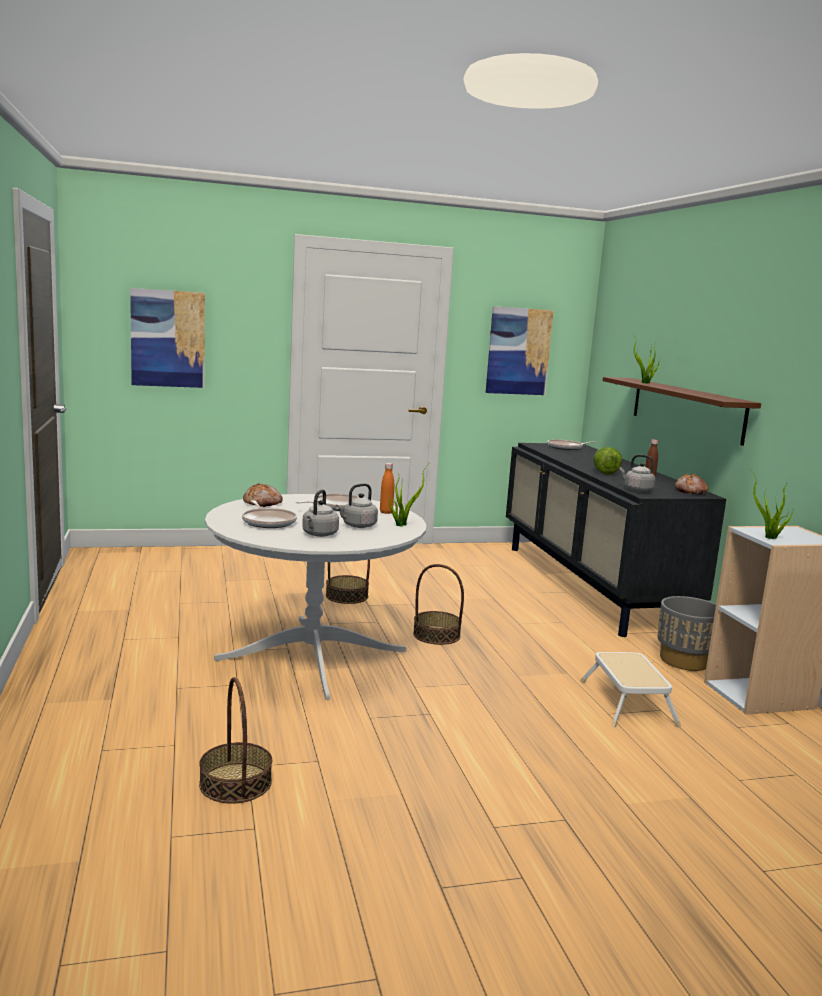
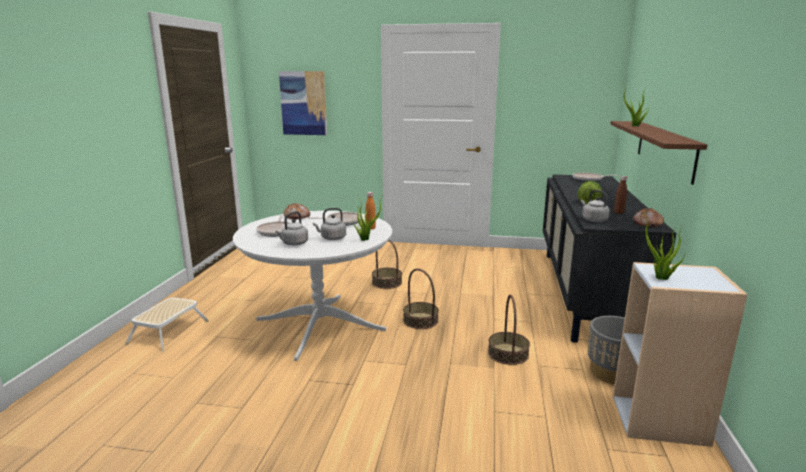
camera: 25 degrees right, 5 degrees up
basket [199,677,272,804] -> basket moved to [488,295,530,365]
picture [486,306,554,395] -> none
beige step ladder [580,652,682,728] -> beige step ladder moved to [125,298,209,352]

